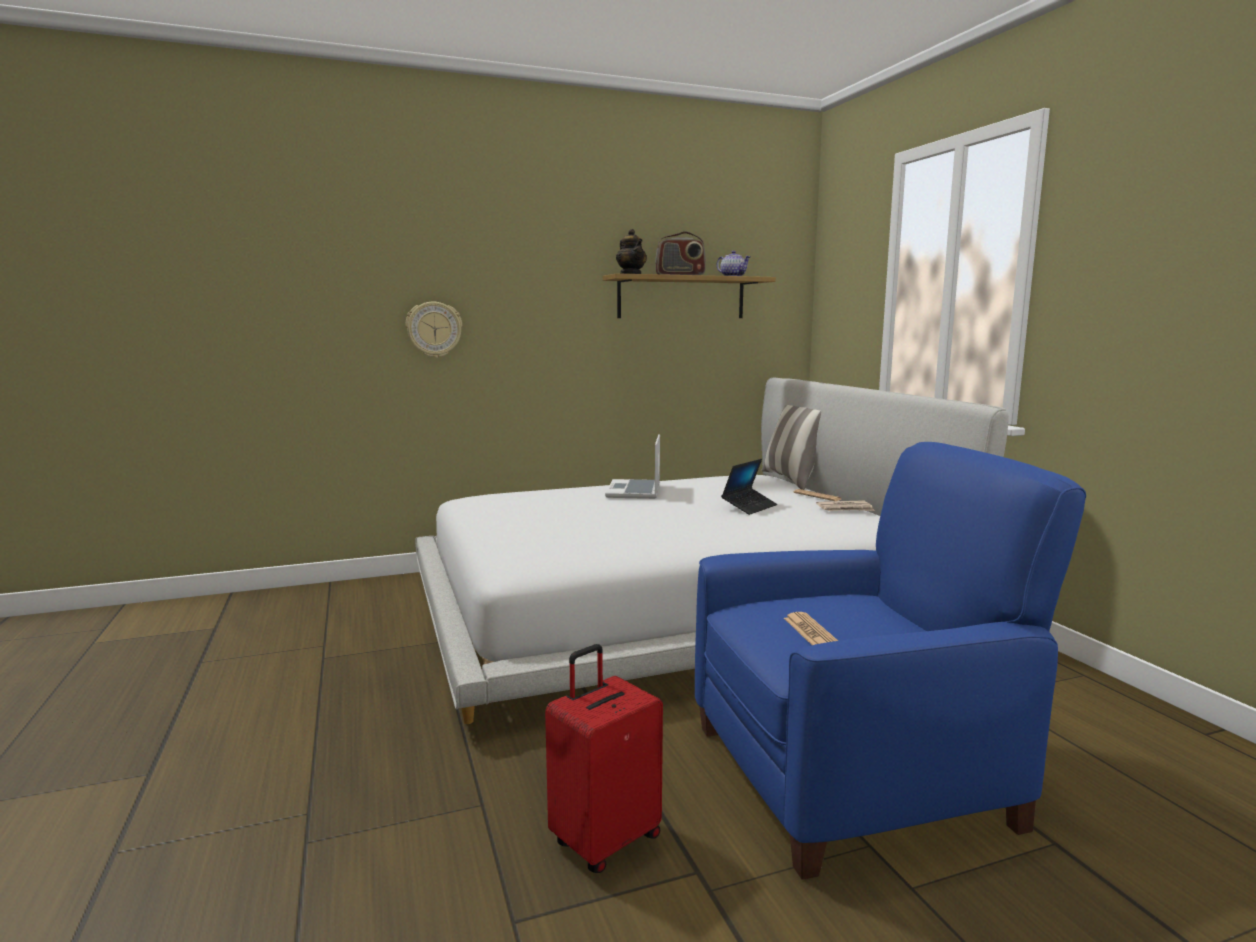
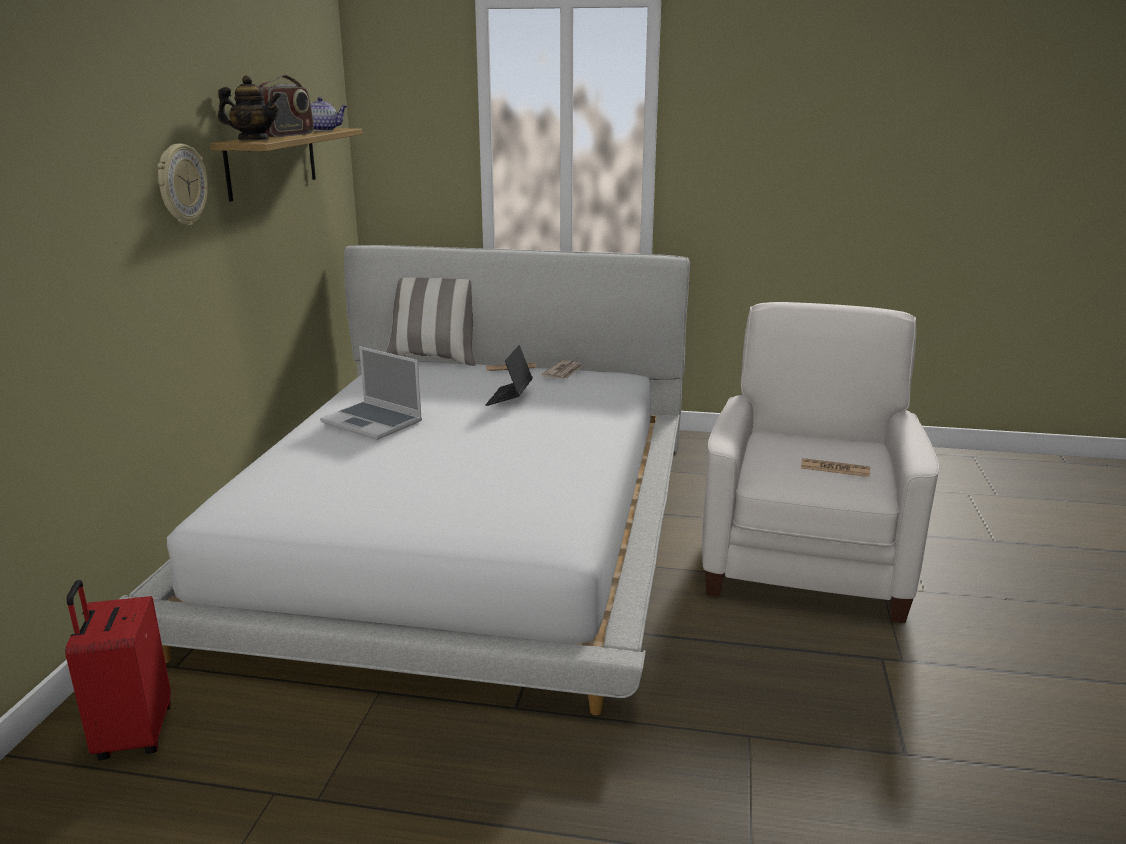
camera: 60 degrees left, 10 degrees up
wall clock [406,302,462,358] -> wall clock moved to [157,144,208,225]
red suitcase [545,644,663,873] -> red suitcase moved to [65,580,171,760]
blue armchair [695,442,1086,880] -> white armchair [702,302,939,623]
laptop [721,459,777,515] -> laptop turned 150 degrees counterclockwise [485,345,533,406]

